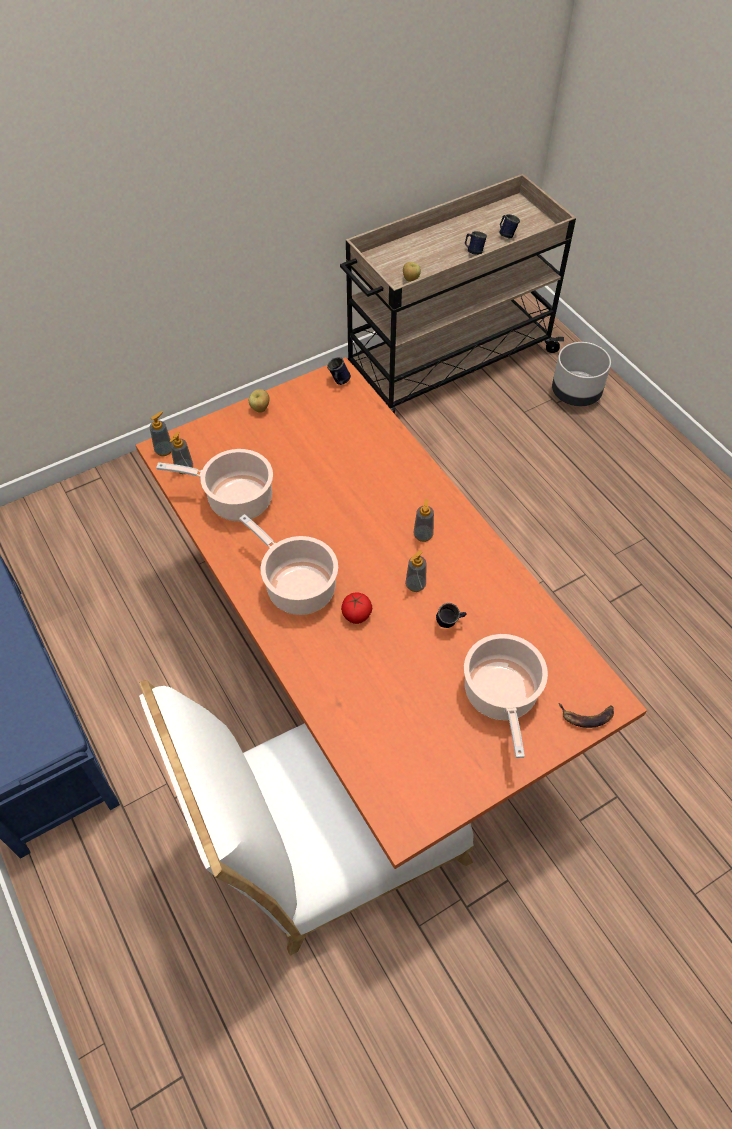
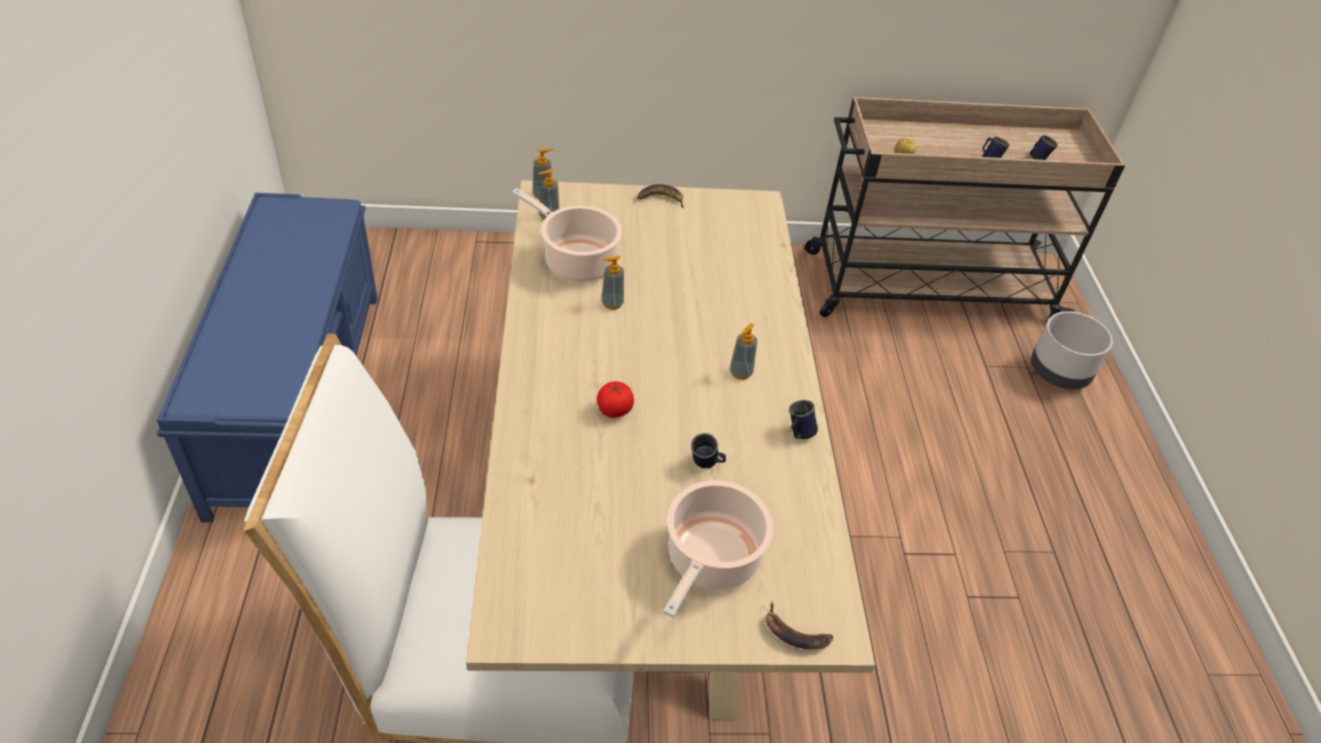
camera: 25 degrees right, 10 degrees down
orange dining table [136,357,647,869] -> beige dining table [466,180,875,720]
cooking pot [239,514,338,615] -> none
apple [249,389,270,413] -> banana [637,184,684,208]
blue mug [327,357,351,385] -> blue mug moved to [789,400,818,439]
soap dispenser [405,550,426,592] -> soap dispenser moved to [601,256,624,310]

